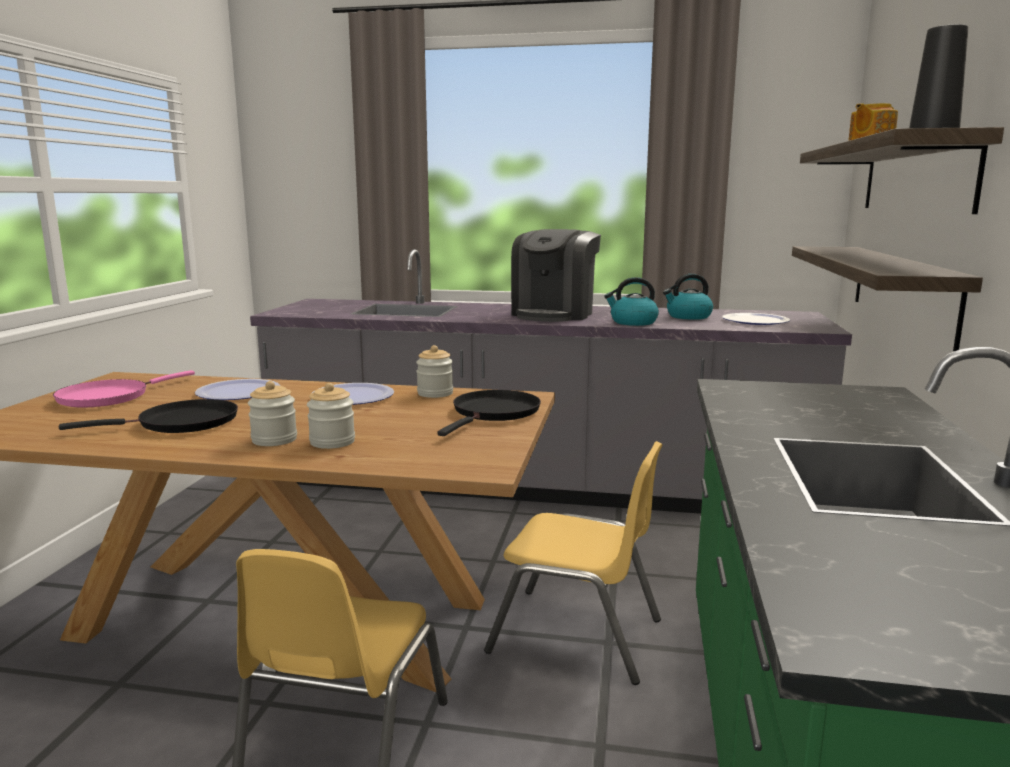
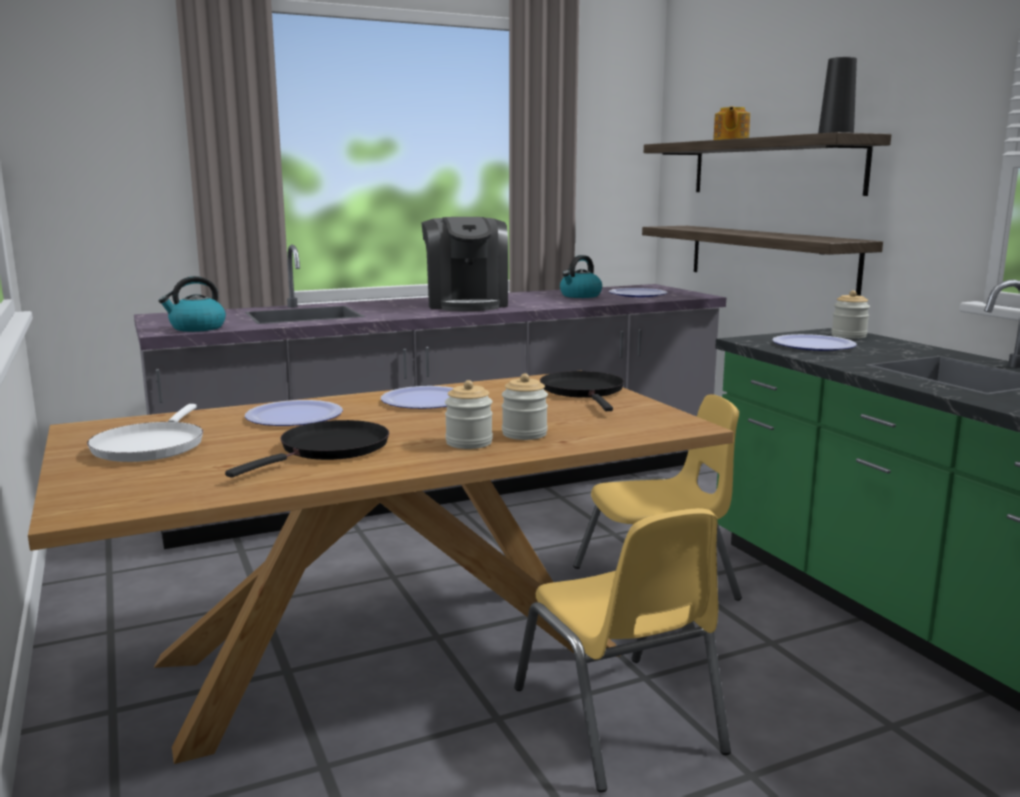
camera: 35 degrees left, 0 degrees up
pink frying pan [53,370,195,407] -> white frying pan [87,404,203,462]
jar [416,345,453,398] -> jar moved to [831,290,870,338]
kettle [604,277,659,326] -> kettle moved to [158,276,226,332]
none -> plate [772,334,857,351]

